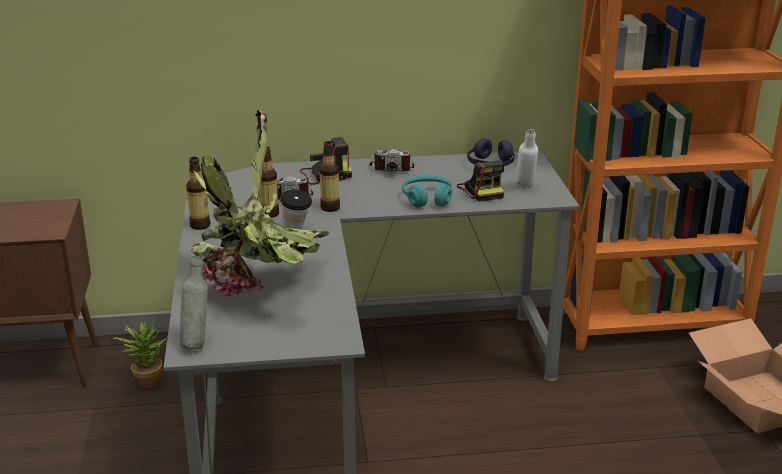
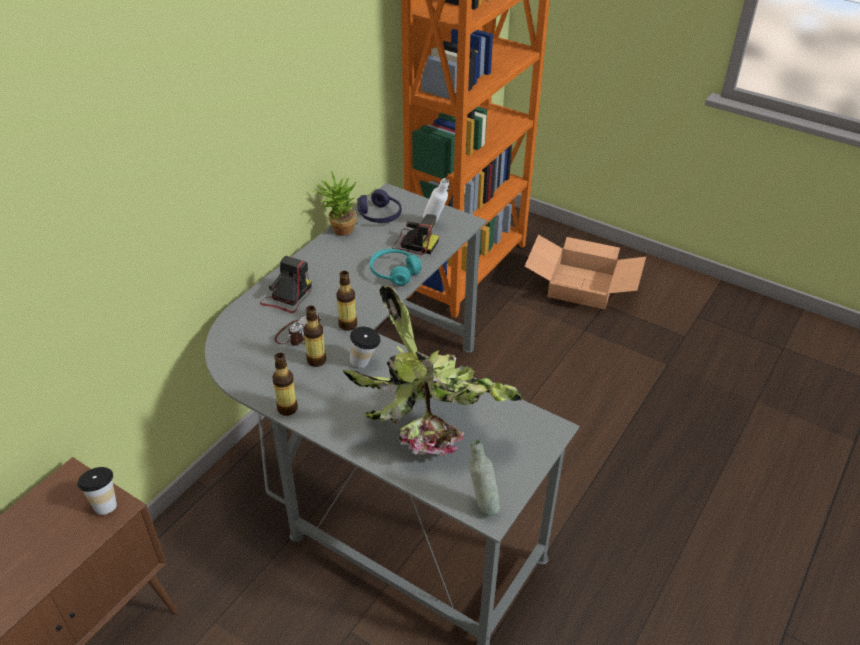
camera: 50 degrees left, 15 degrees up
potted plant [113,317,166,388] -> potted plant moved to [311,171,357,236]
camera [369,149,414,172] -> none
none -> cup [77,467,117,515]

